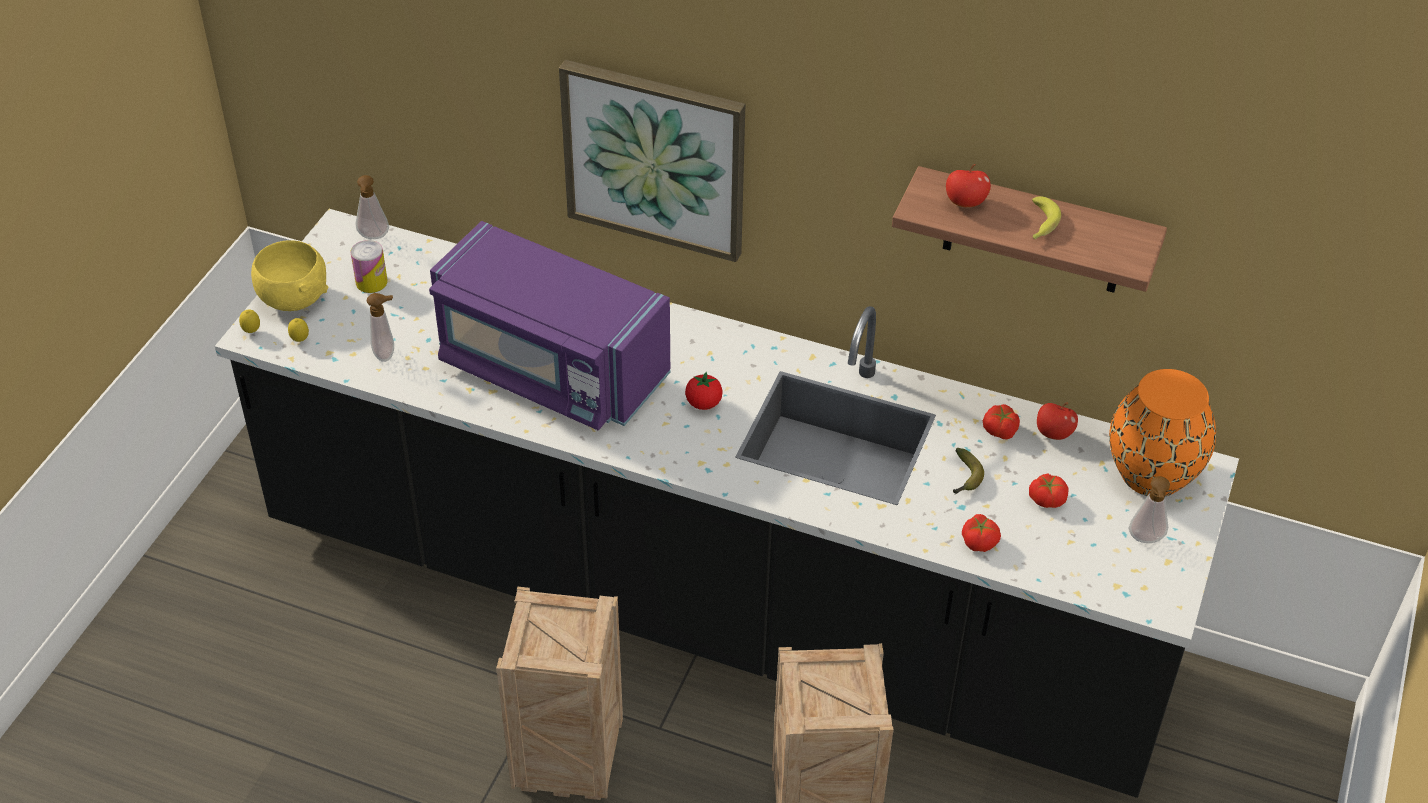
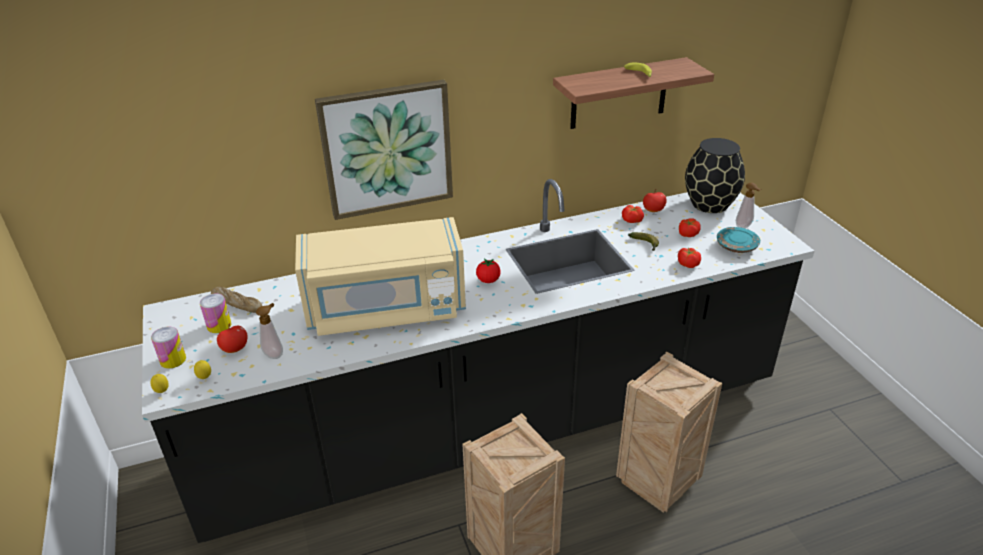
camera: 40 degrees left, 10 degrees down
yellow bowl [251,240,328,311] -> can [151,326,186,369]
soap dispenser [355,175,389,239] -> none
purple microwave [429,221,671,430] -> beige microwave [295,217,466,336]
apple [946,164,991,207] -> apple moved to [217,323,248,353]
orange vase [1109,369,1216,496] -> black vase [685,138,745,213]
none -> bread [211,286,262,313]
none -> turquoise plate [717,227,760,253]

